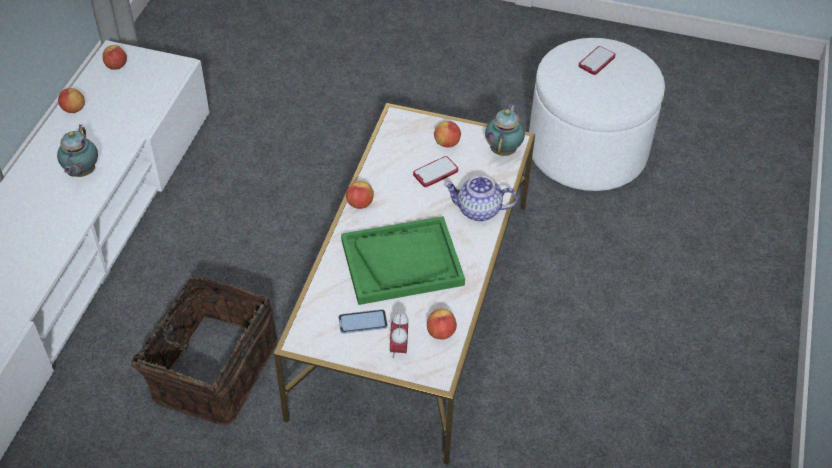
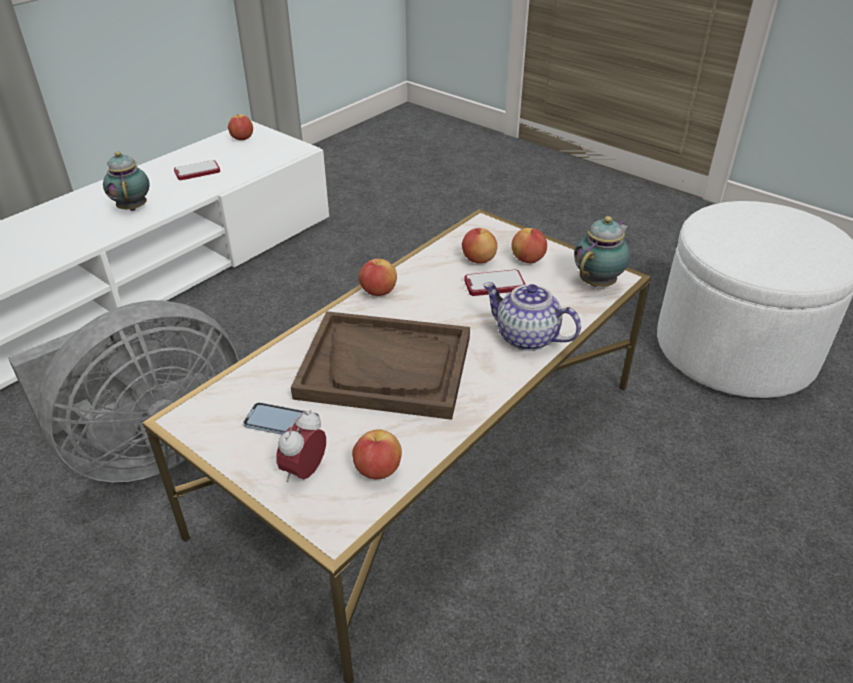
camera: 25 degrees right, 10 degrees down
teapot [57,125,98,177] -> teapot turned 135 degrees clockwise [103,152,150,211]
apple [58,88,85,113] -> apple moved to [462,228,497,264]
basket [116,276,278,427] -> grey fan [8,301,239,482]
green tray [341,216,465,305] -> brown tray [291,311,470,420]
phone [579,46,616,75] -> phone moved to [174,160,220,180]

